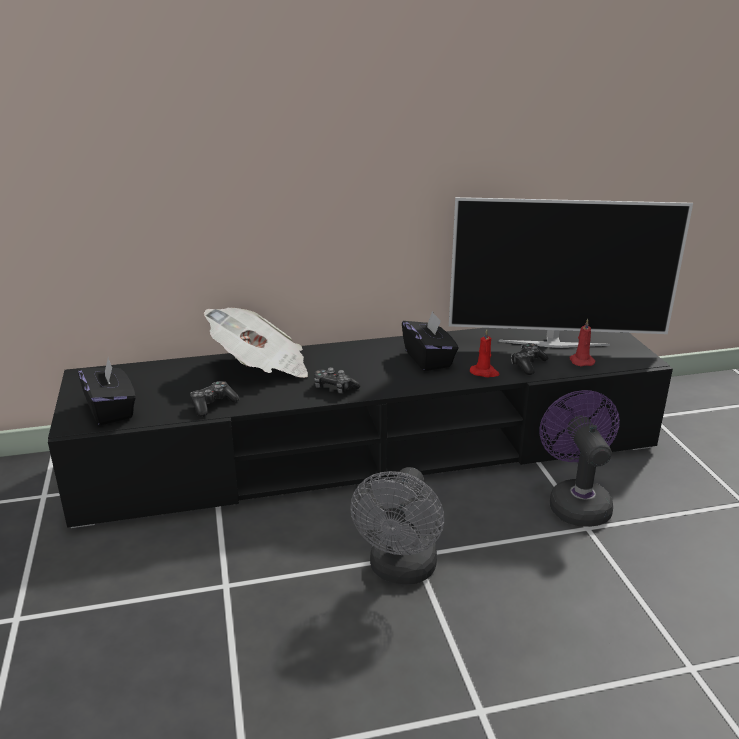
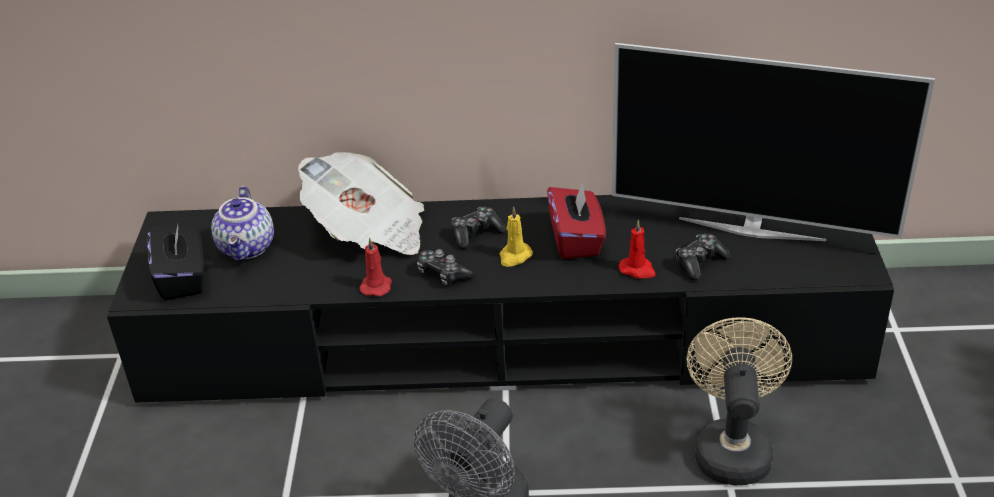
camera: 15 degrees right, 10 degrees up
game controller [190,381,240,417] -> game controller moved to [451,207,506,249]
black tissue box [402,311,458,371] -> red tissue box [547,182,606,259]
purple fan [540,390,620,527] -> beige fan [686,317,792,485]
red candle [569,319,596,366] -> red candle moved to [359,238,392,296]
none -> teapot [211,186,274,261]
none -> yellow candle [500,207,533,267]

